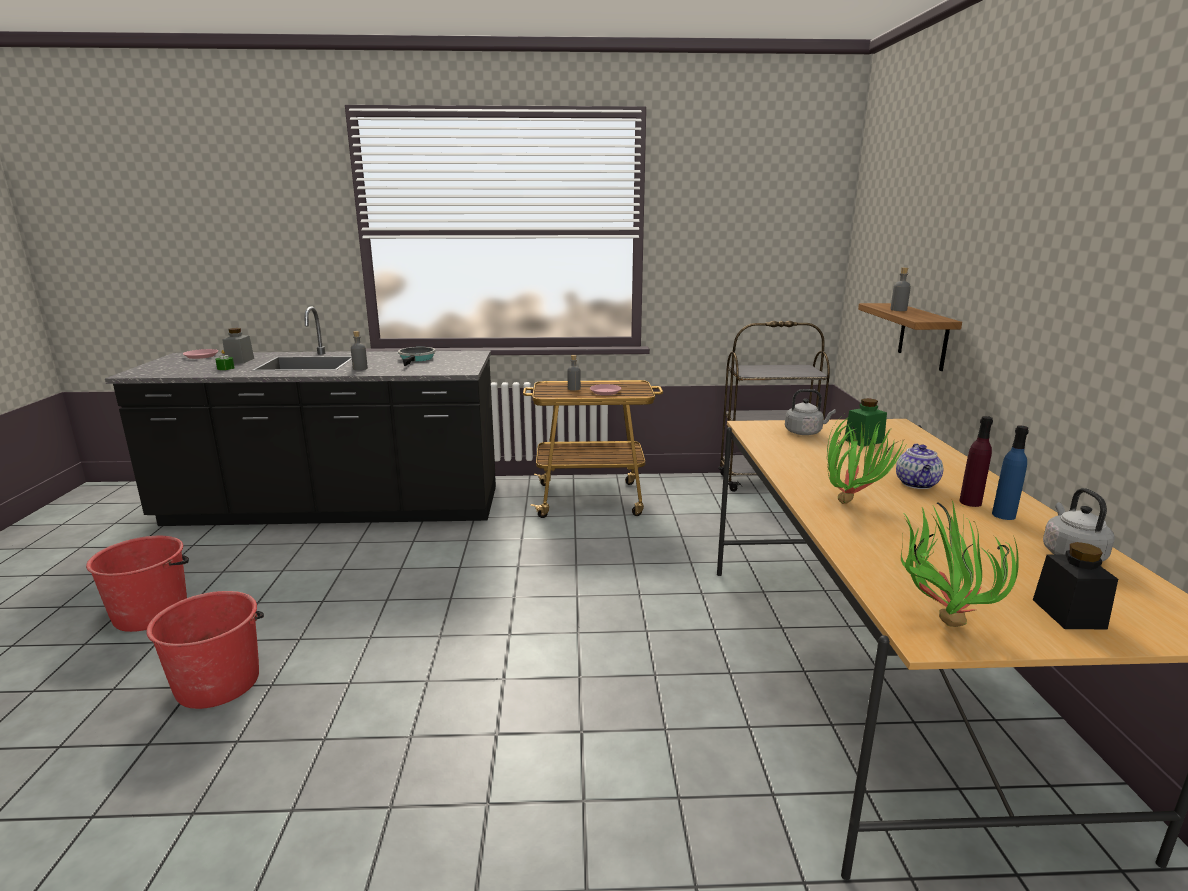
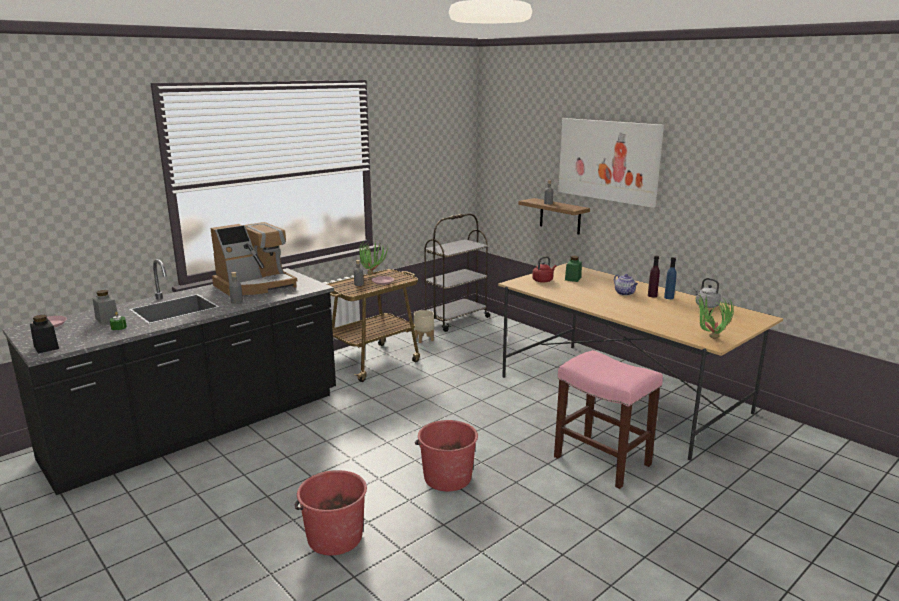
camera: 40 degrees left, 0 degrees up
red bucket [86,536,189,632] -> red bucket moved to [415,420,478,491]
frying pan [398,347,436,366] -> coffee machine [210,222,297,296]
grey kettle [785,389,836,435] -> red kettle [532,256,556,283]
potted plant [827,417,907,504] -> potted plant moved to [359,241,389,275]
black jar [1033,542,1118,629] -> black jar moved to [30,315,59,354]
none -> beige planter [414,310,434,343]
none -> pink stool [554,350,663,489]
none -> picture [558,118,664,208]

